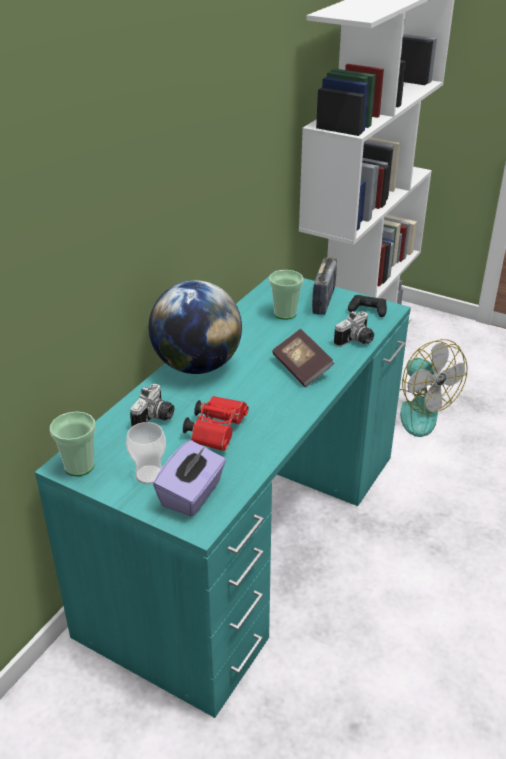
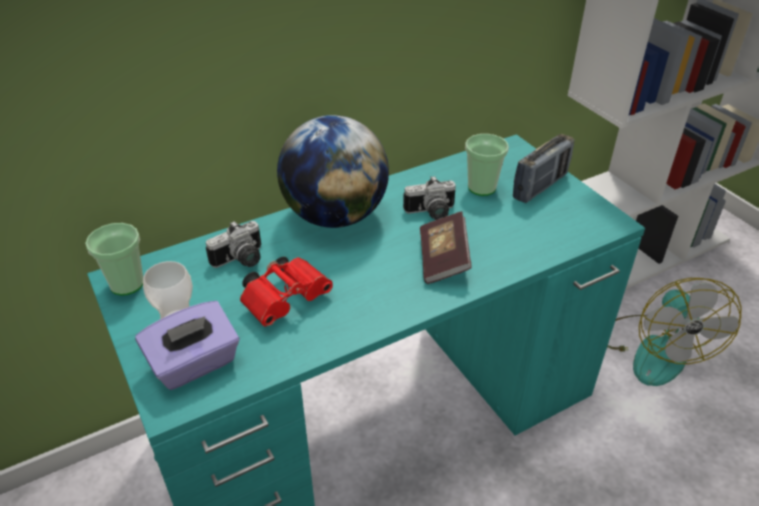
camera: 30 degrees right, 5 degrees up
camera [334,311,374,347] -> camera moved to [403,176,456,220]
black game controller [348,295,387,317] -> none

